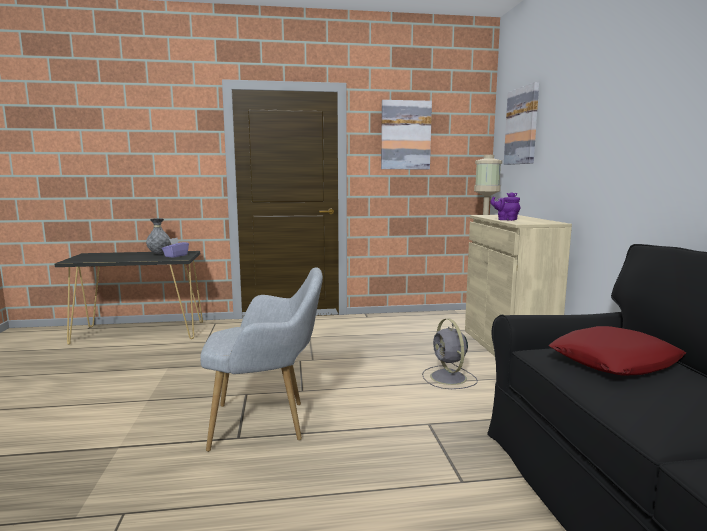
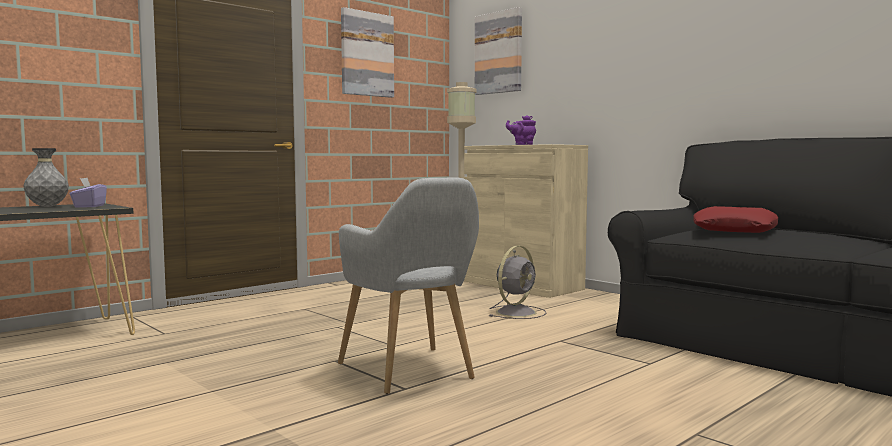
camera: 35 degrees left, 5 degrees down
grey armchair [200,267,323,452] -> grey armchair turned 105 degrees clockwise [338,177,479,394]
grey fan [422,318,478,389] -> grey fan turned 90 degrees counterclockwise [489,246,546,319]

